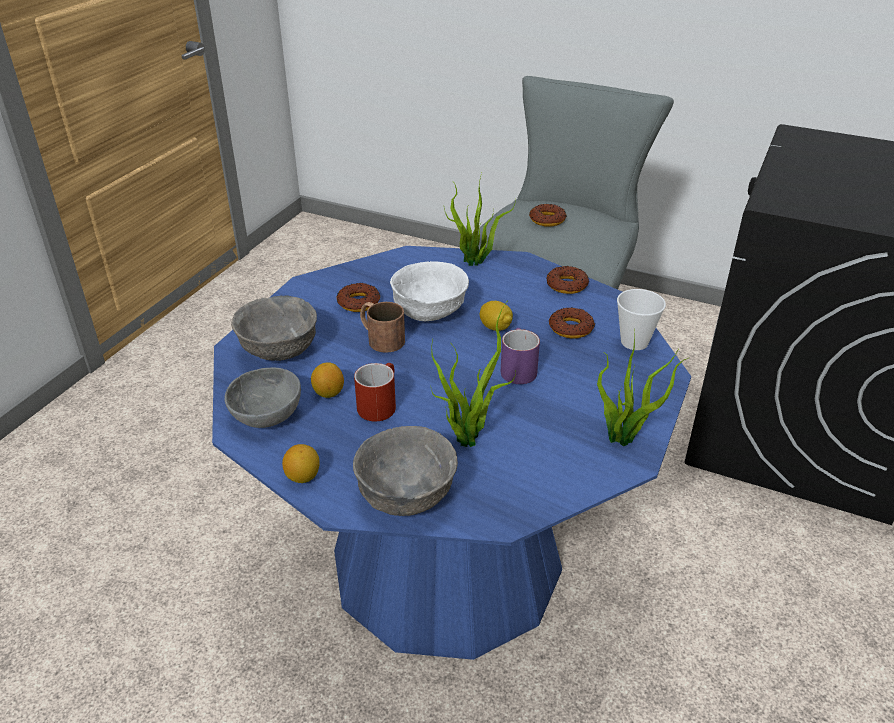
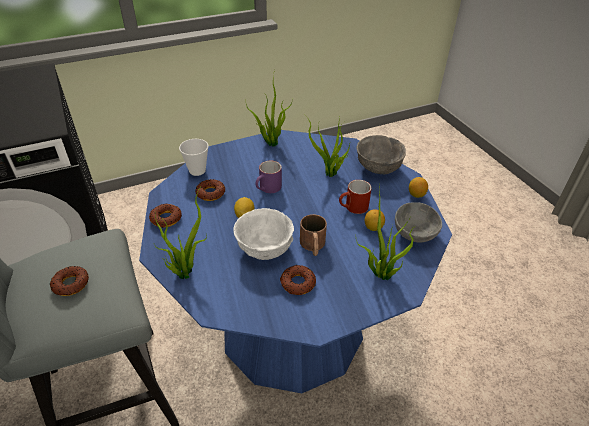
camera: 140 degrees left, 5 degrees up
grey bowl [231,296,317,361] -> potted plant [356,190,416,280]

